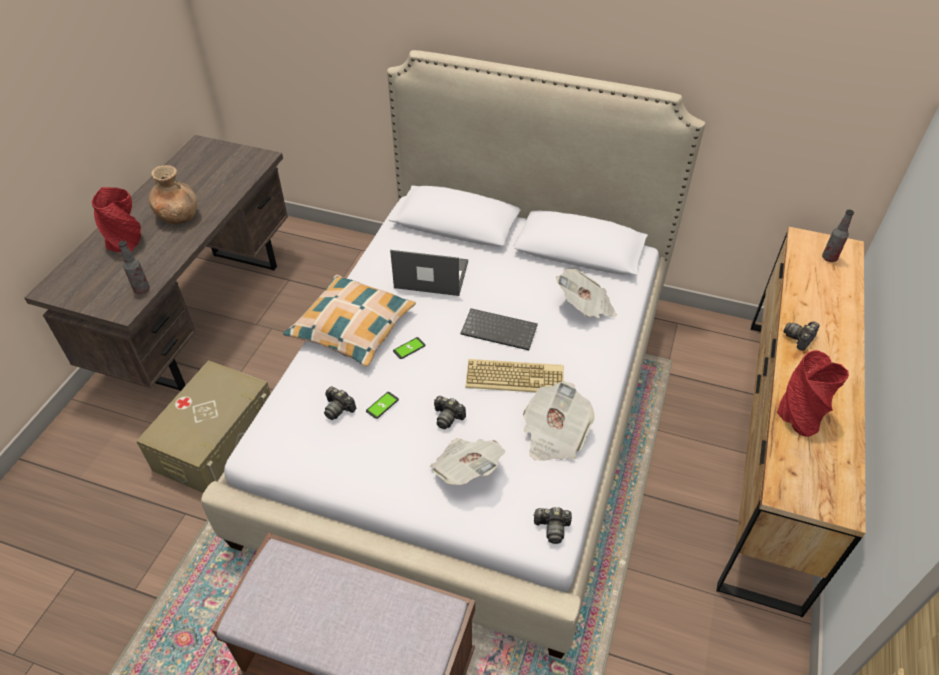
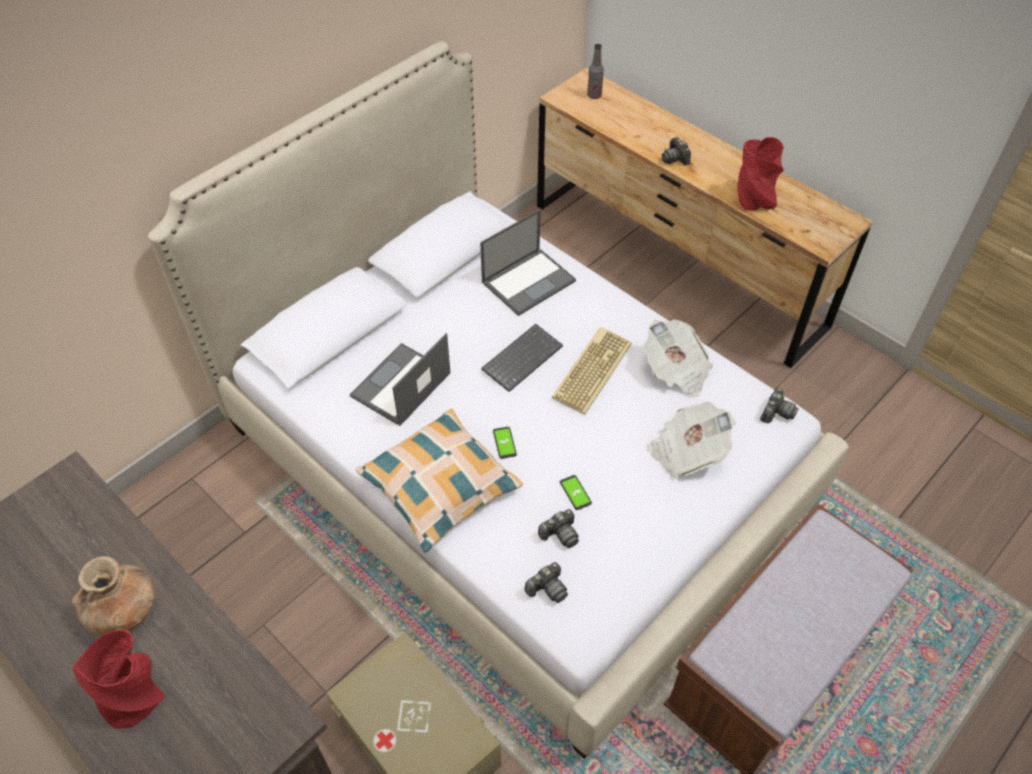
camera: 65 degrees left, 5 degrees up
bottle [118,241,150,294] -> none
camera [434,396,466,429] -> camera moved to [525,562,568,603]
newspaper [556,269,617,318] -> laptop [480,209,576,316]

